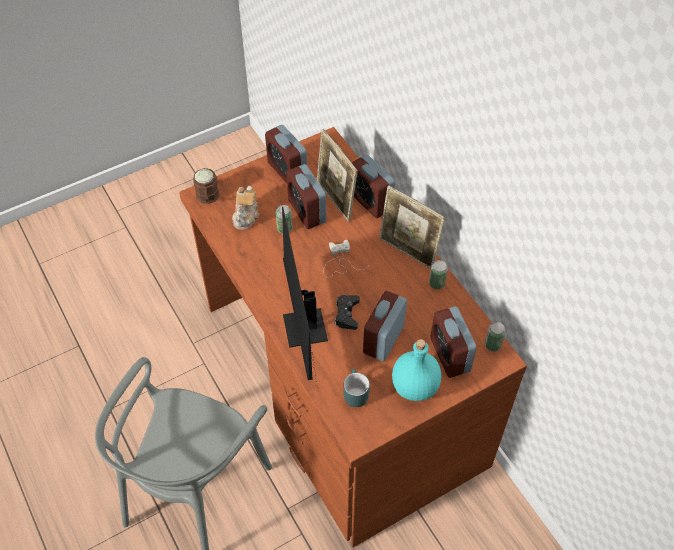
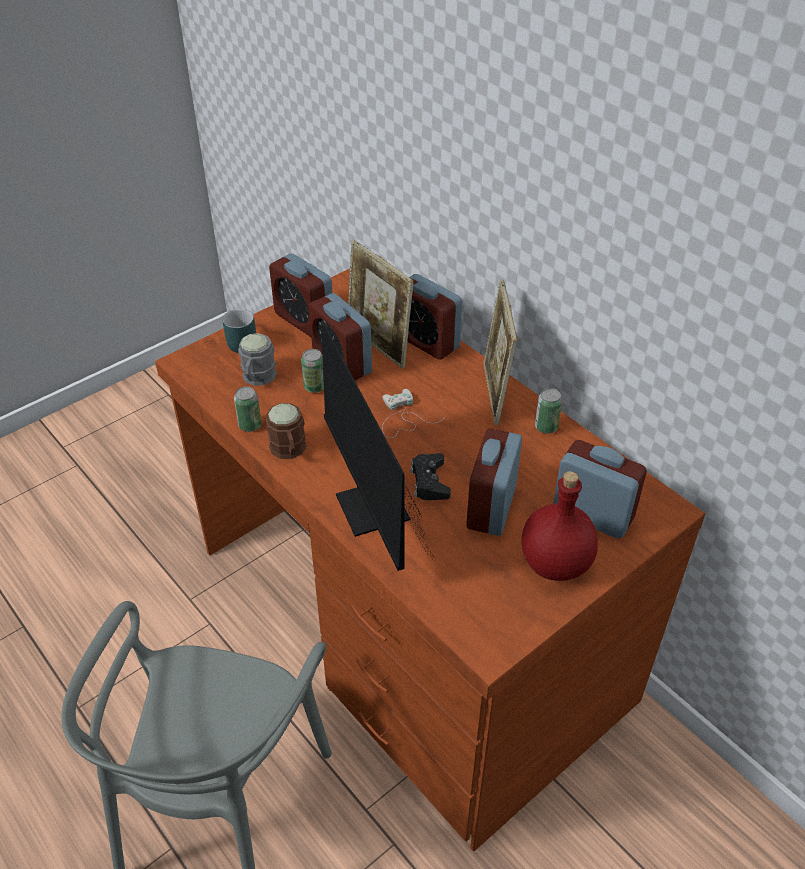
camera: 10 degrees left, 10 degrees down
brown mug [193,168,220,204] -> brown mug moved to [266,403,307,459]
teapot [232,186,260,230] -> grey mug [238,333,277,386]
turquoise mug [343,369,370,407] -> turquoise mug moved to [222,309,256,353]
picture frame [379,186,445,269] -> picture frame turned 60 degrees clockwise [483,280,518,425]
turquoise bottle [392,339,441,401] -> red bottle [522,471,598,581]
alarm clock [431,306,476,378] -> alarm clock turned 150 degrees clockwise [553,440,647,539]
can [485,322,506,351] -> can moved to [234,386,262,432]

